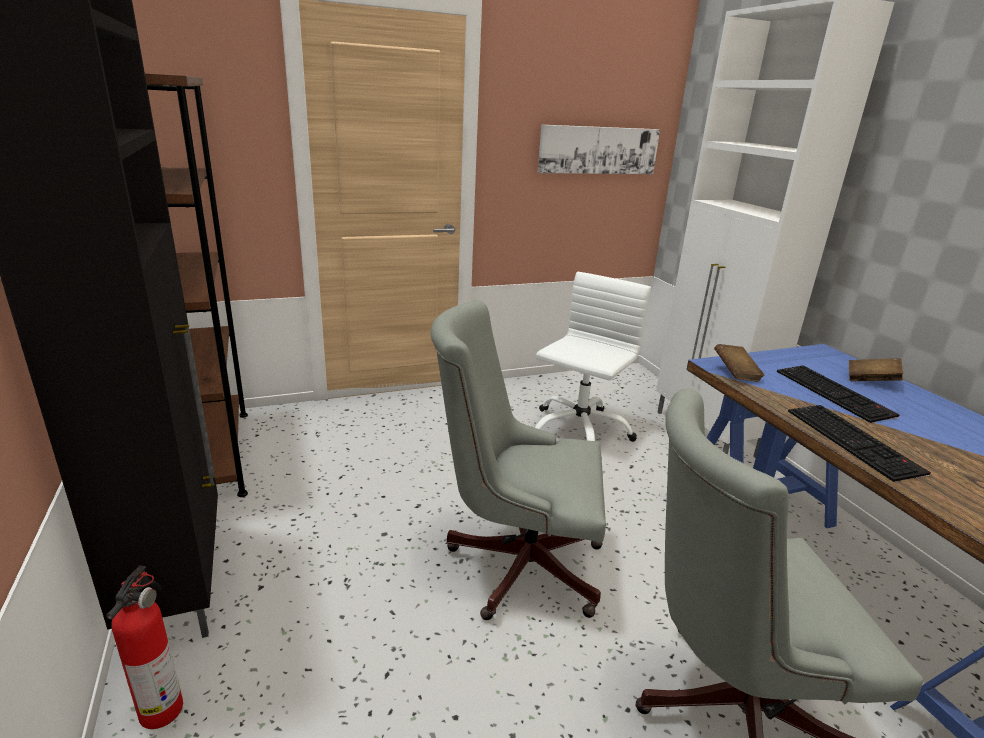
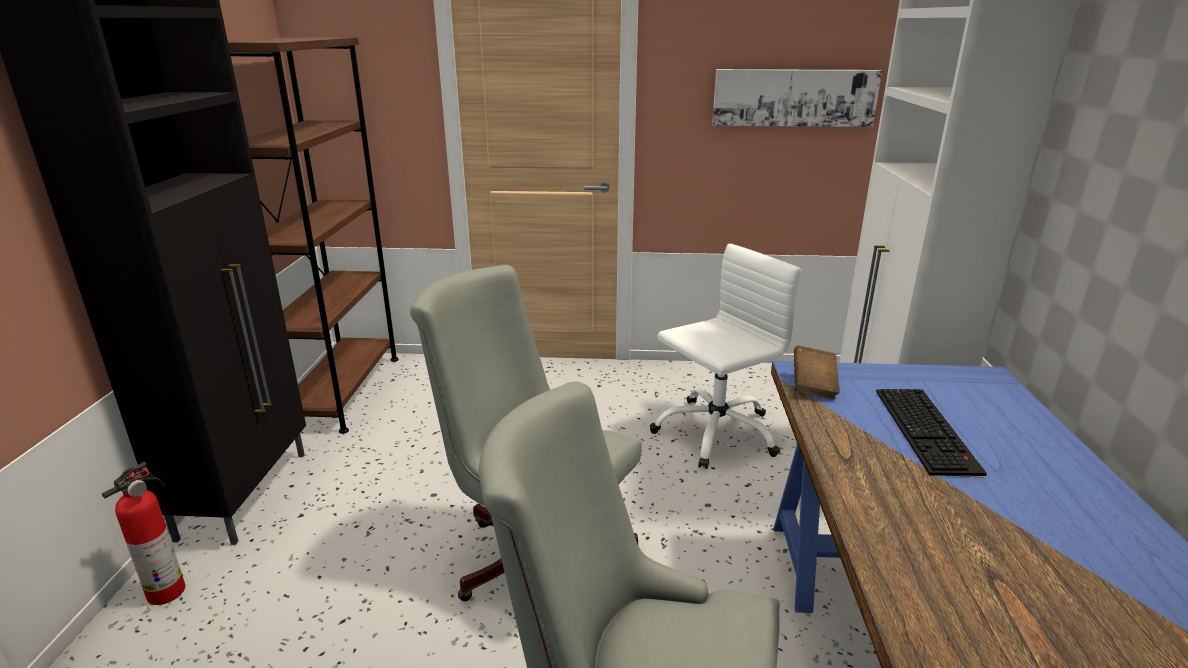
camera: 25 degrees right, 0 degrees up
keyboard [788,405,931,482] -> none
brown book [849,358,903,381] -> none

